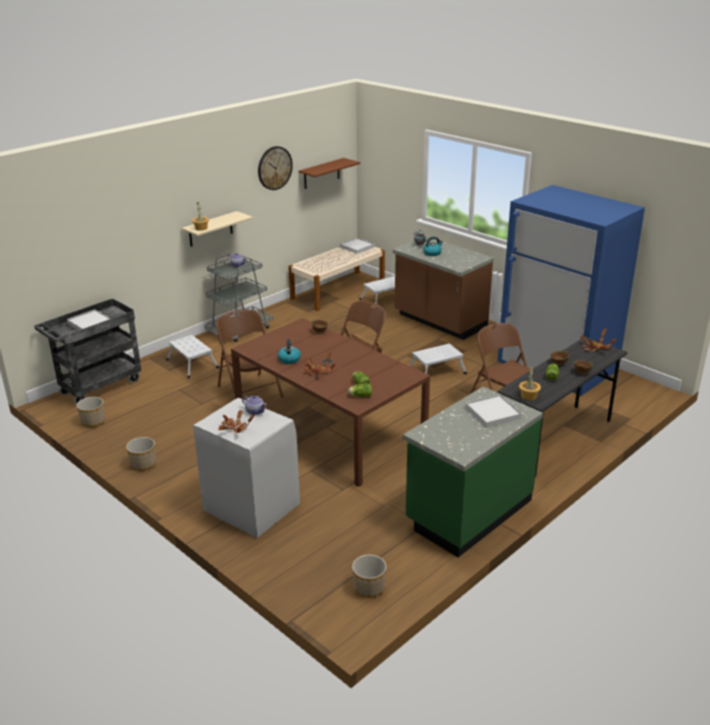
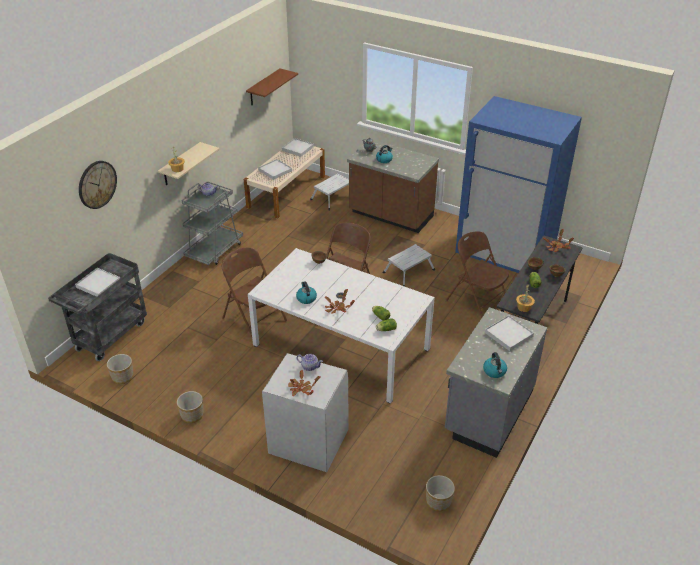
camera: 15 degrees left, 10 degrees up
white step ladder [166,335,220,379] -> none
brown dining table [231,318,430,486] -> white dining table [248,248,435,404]
wall clock [258,146,293,190] -> wall clock moved to [79,161,117,209]
green counter [403,387,543,557] -> grey counter [445,307,547,458]
none -> white tray [258,159,292,180]
none -> kettle [483,352,507,378]

